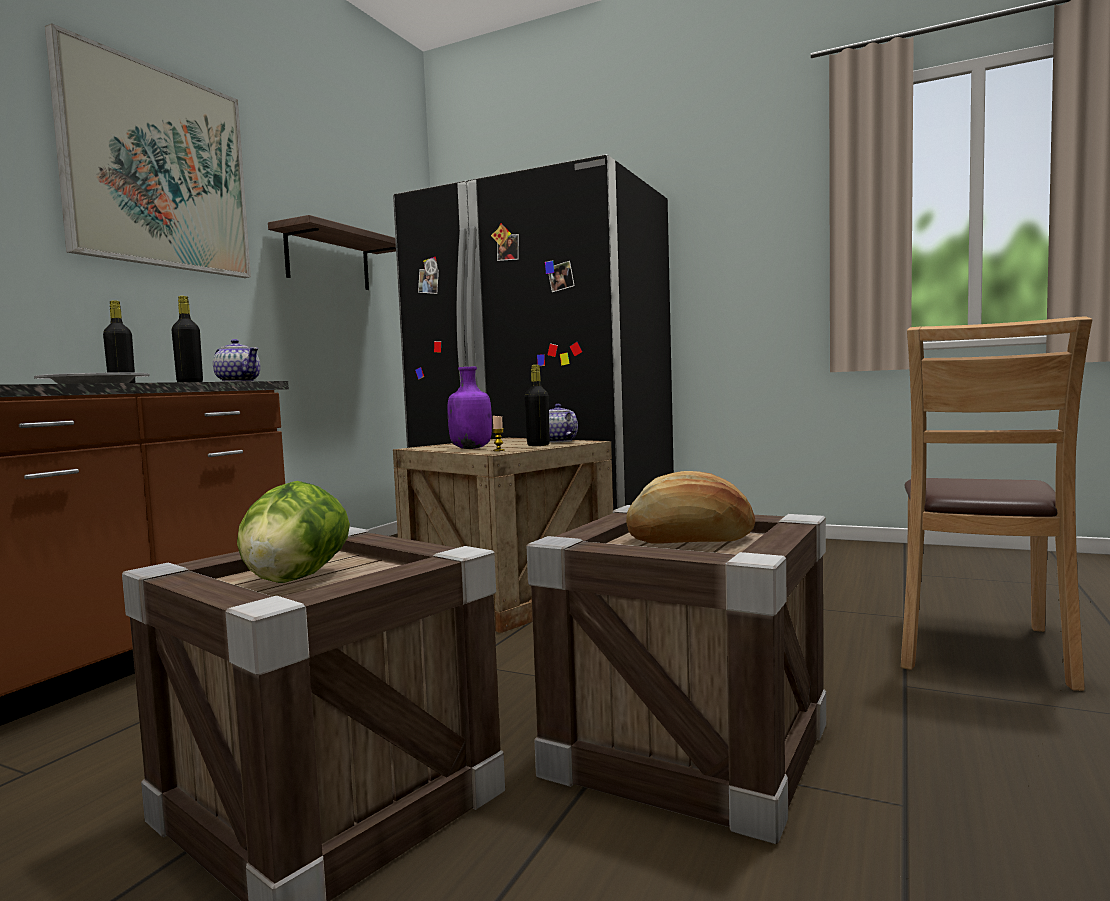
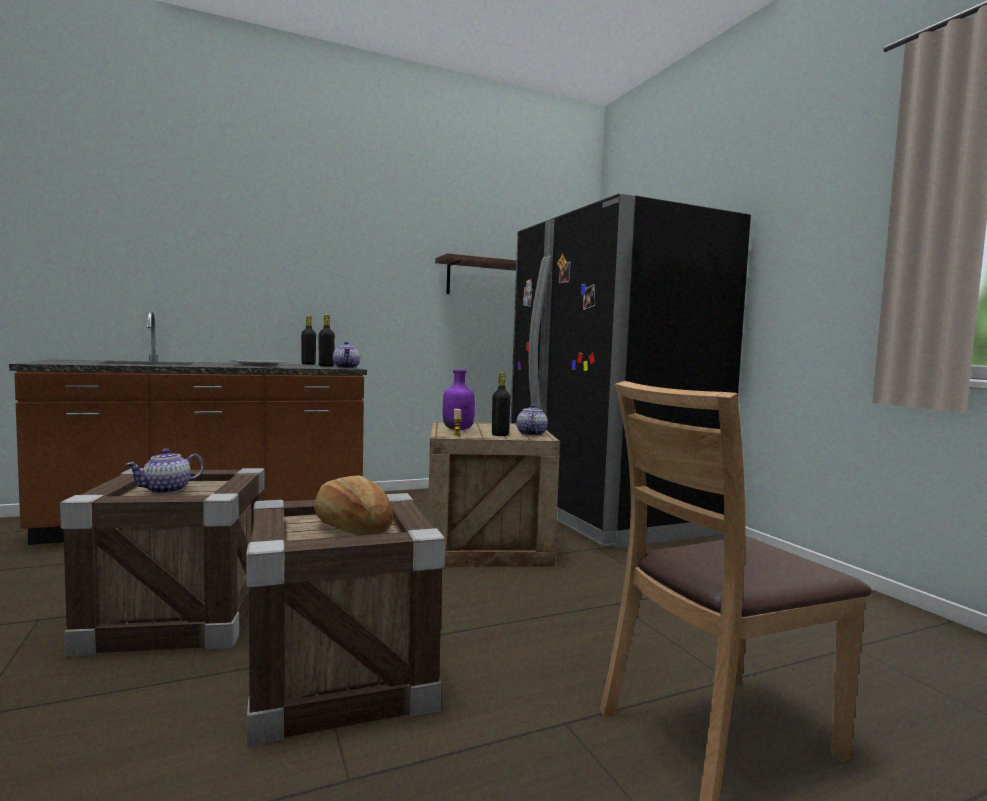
camera: 40 degrees right, 0 degrees up
picture [45,23,251,278] -> none
lettuce [237,481,350,583] -> teapot [126,449,204,494]

